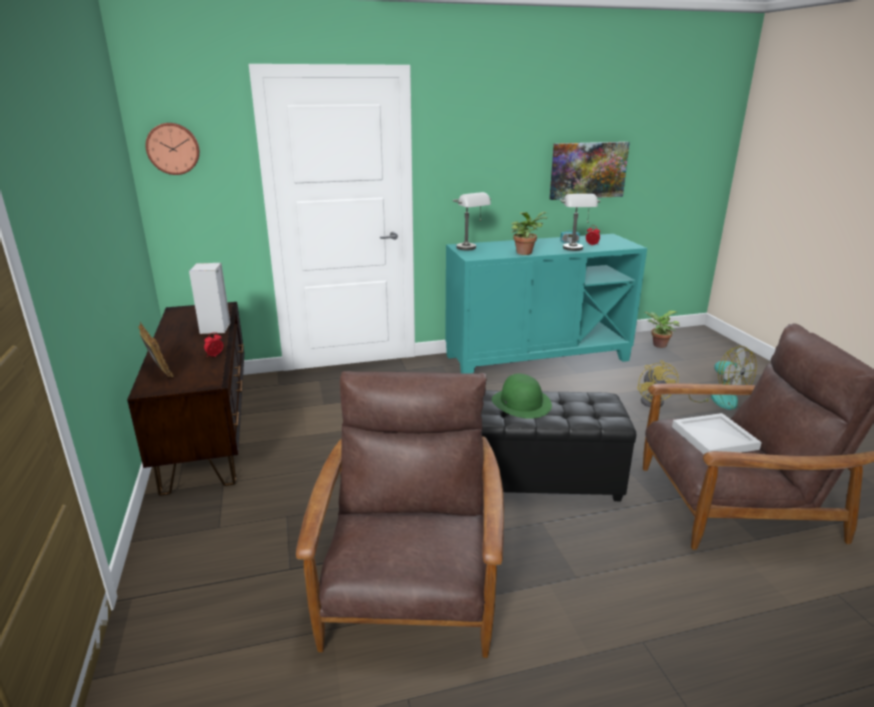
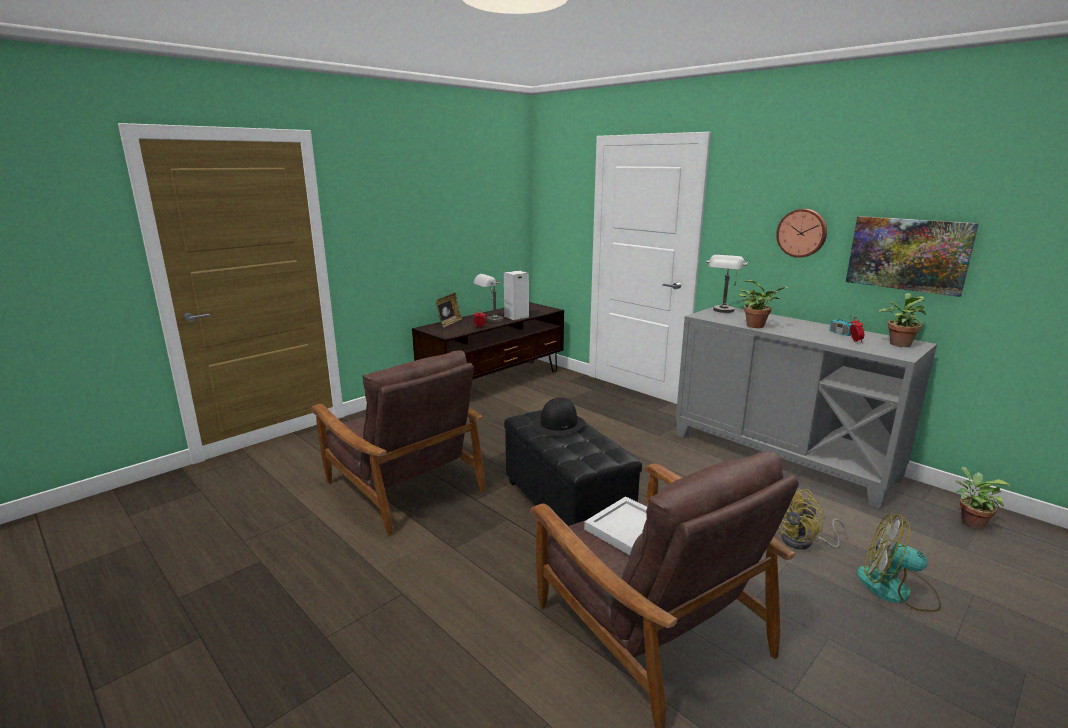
camera: 60 degrees right, 5 degrees down
wall clock [145,123,200,175] -> wall clock moved to [776,209,827,258]
brown armchair [296,371,504,658] -> brown armchair turned 75 degrees clockwise [311,350,485,536]
turquoise cabinet [445,234,647,374] -> grey cabinet [676,307,937,509]
green hat [492,374,552,419] -> black hat [532,397,585,436]
grey table lamp [560,194,600,251] -> grey table lamp moved to [474,274,503,322]
fan [688,346,757,410] -> fan turned 90 degrees clockwise [857,514,941,612]
none -> potted plant [879,293,926,347]

